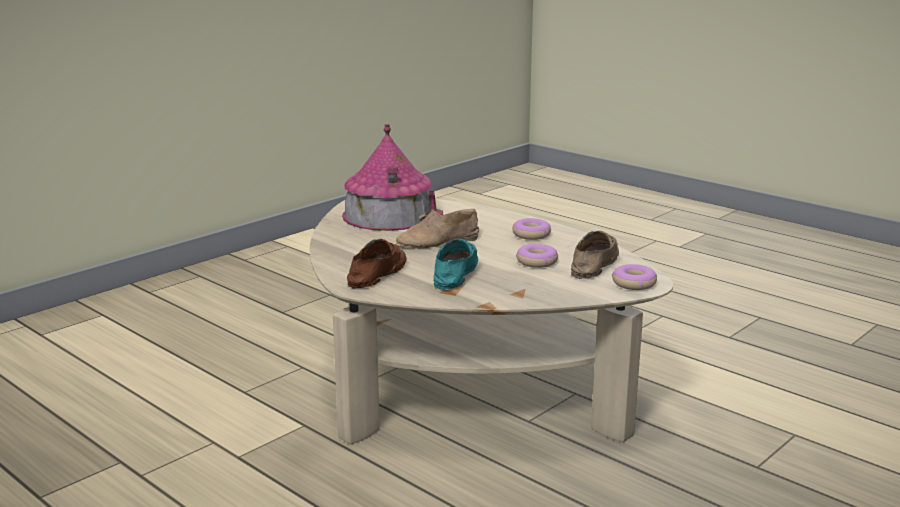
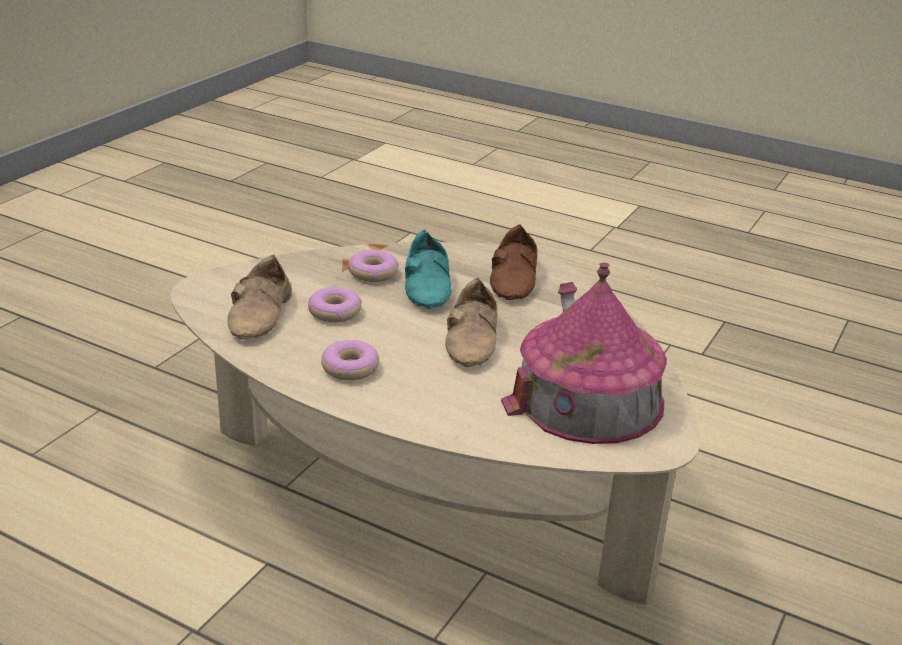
camera: 165 degrees right, 10 degrees up
beige shoe [396,209,479,249] -> beige shoe turned 135 degrees clockwise [445,278,498,367]
donut [612,264,657,290] -> donut moved to [348,250,399,282]

